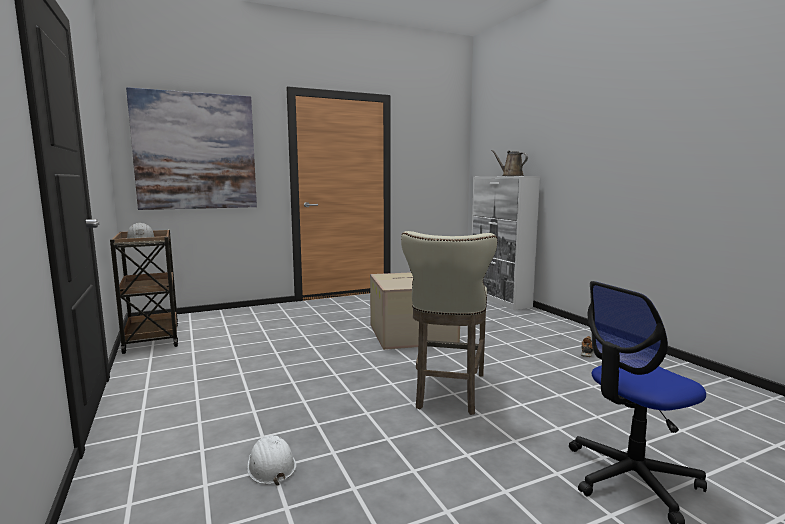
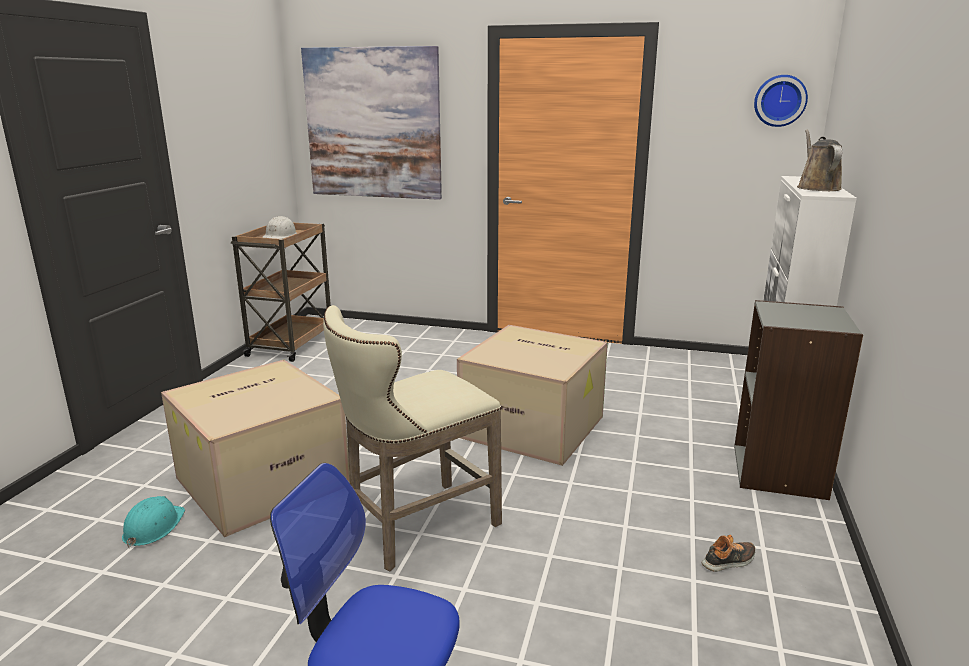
camera: 40 degrees right, 10 degrees up
white hard hat [247,435,296,486] -> turquoise hard hat [122,496,185,547]
none -> cardboard box [161,360,350,537]
none -> grey bookcase [734,300,863,500]
none -> wall clock [754,75,808,127]

